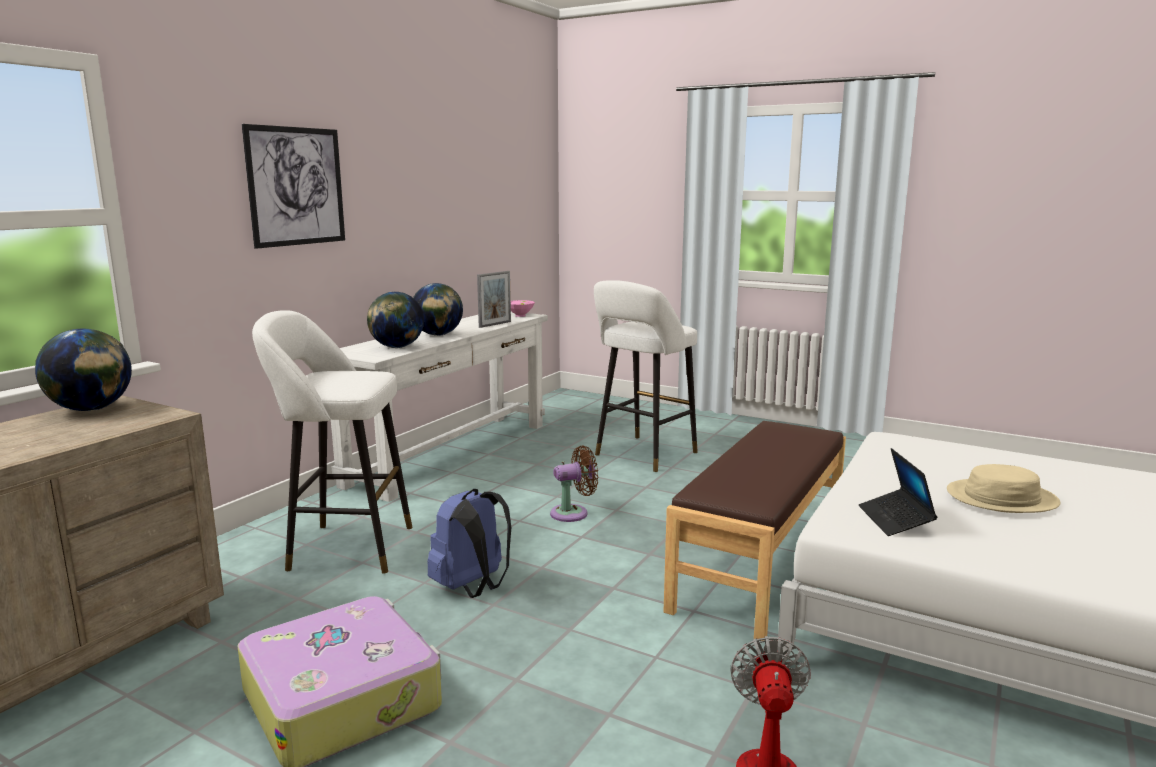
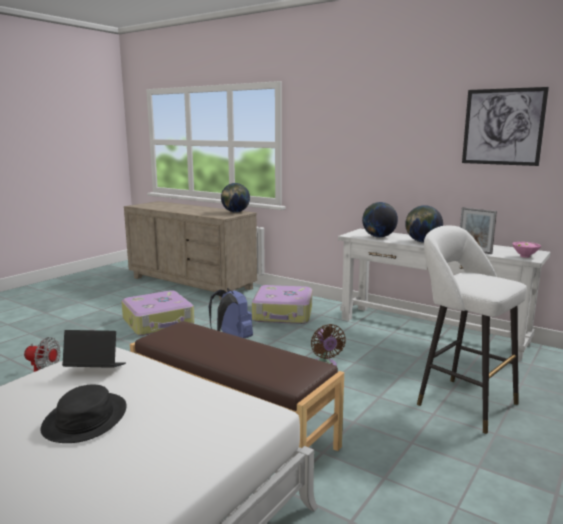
camera: 95 degrees right, 0 degrees up
picture [242,124,345,249] -> picture moved to [462,87,549,166]
white stool [252,310,412,574] -> suitcase [252,285,312,324]
beige hat [947,464,1061,513] -> black hat [40,384,127,443]

